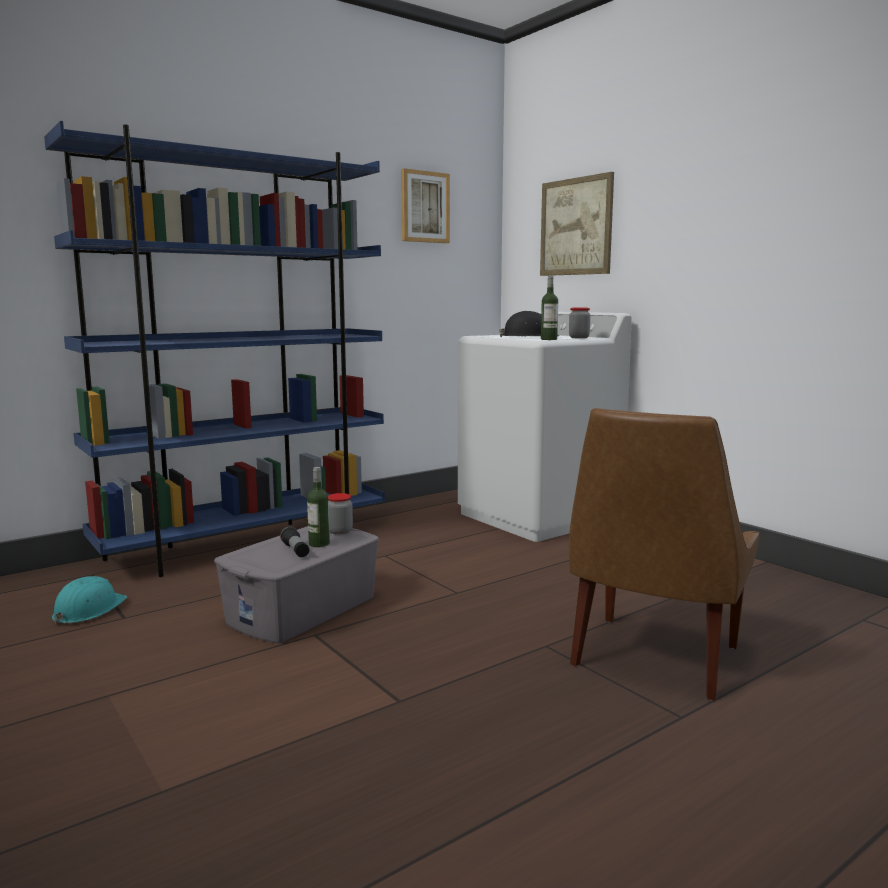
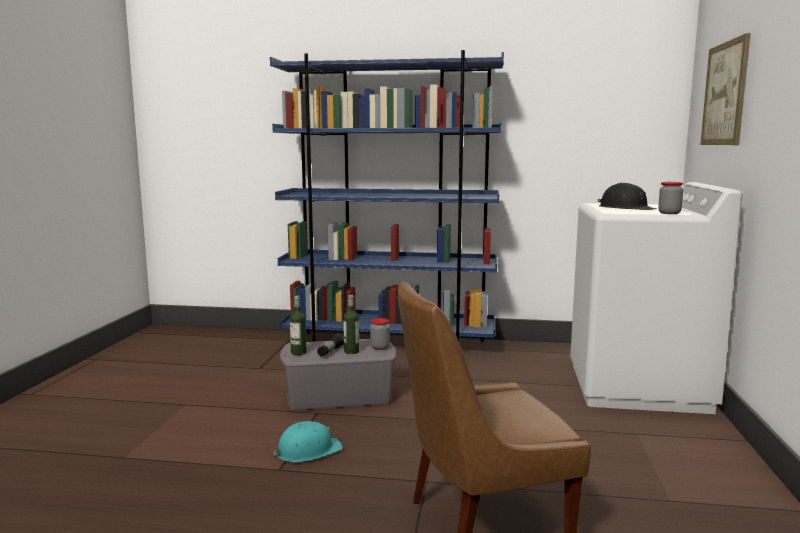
camera: 45 degrees right, 0 degrees up
turquoise hard hat [52,576,127,624] -> turquoise hard hat moved to [273,421,343,462]
picture [401,168,450,243] -> none
bottle [541,276,558,340] -> bottle moved to [290,296,307,355]

